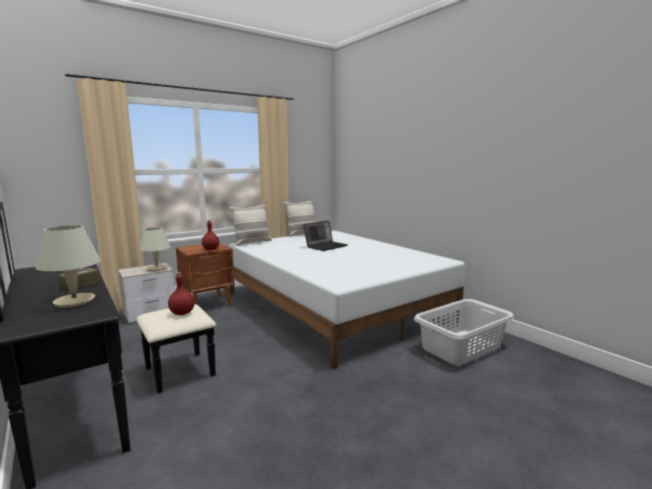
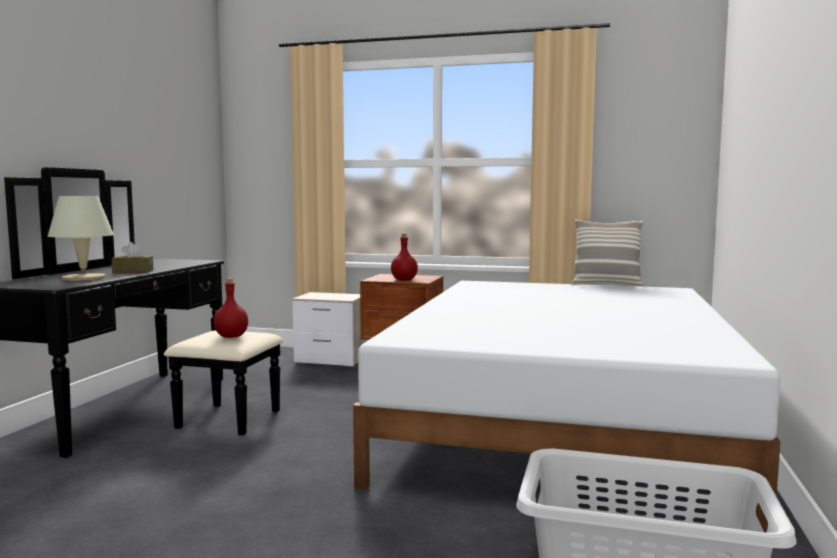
camera: 50 degrees right, 5 degrees down
beige table lamp [139,227,171,271] -> none
pillow [230,205,272,246] -> none
laptop [303,220,348,251] -> none

